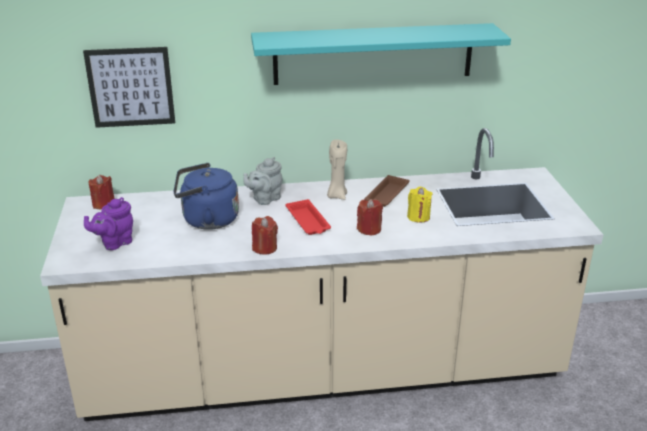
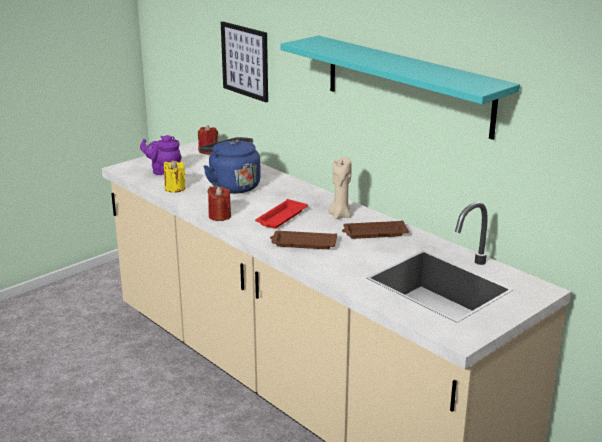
camera: 55 degrees right, 5 degrees down
grey teapot [243,157,282,205] -> none
red candle [357,199,383,236] -> brown tray [270,231,337,249]
yellow candle [407,187,433,223] -> yellow candle moved to [164,160,186,193]

